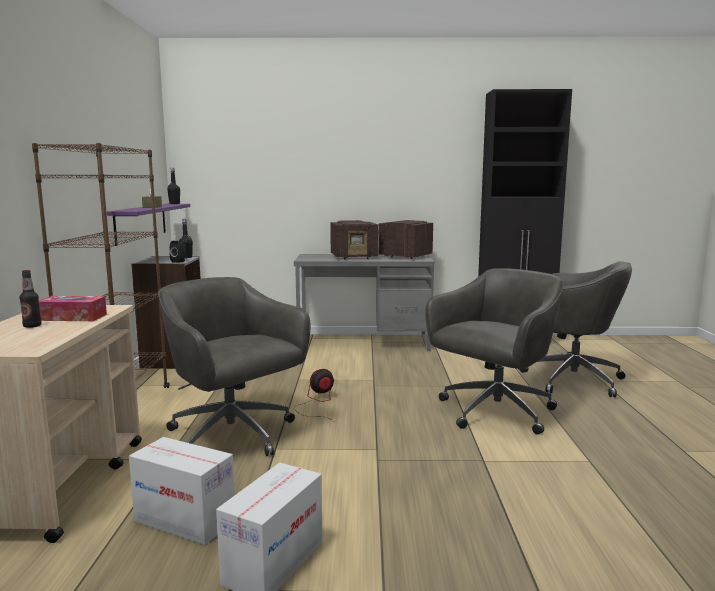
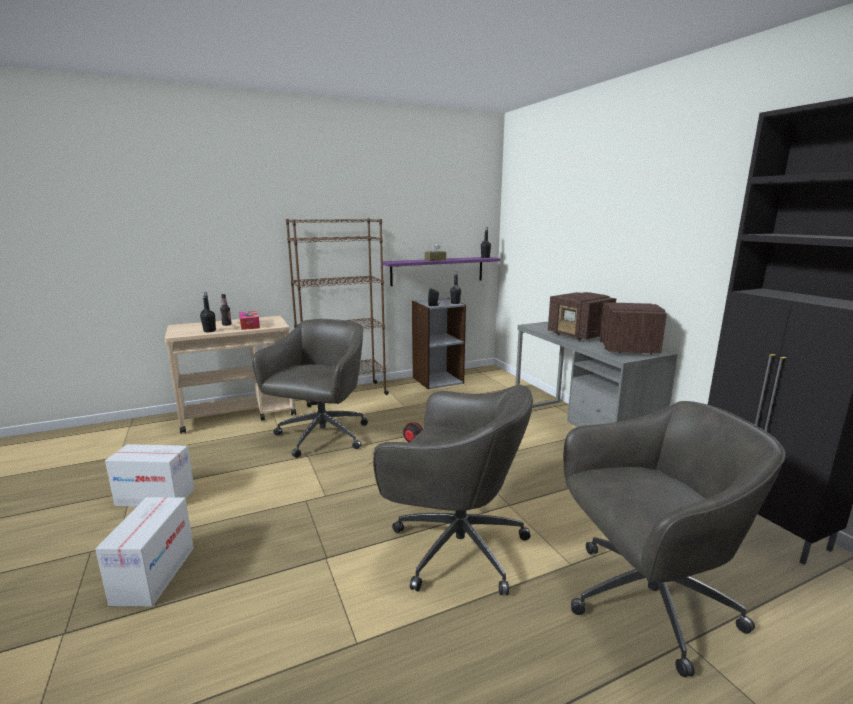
camera: 65 degrees right, 5 degrees up
cardboard box [129,437,235,545] -> cardboard box moved to [95,497,194,607]
grey office chair [519,261,632,397] -> grey office chair turned 105 degrees counterclockwise [564,401,786,677]
none -> black bottle [200,292,216,332]

